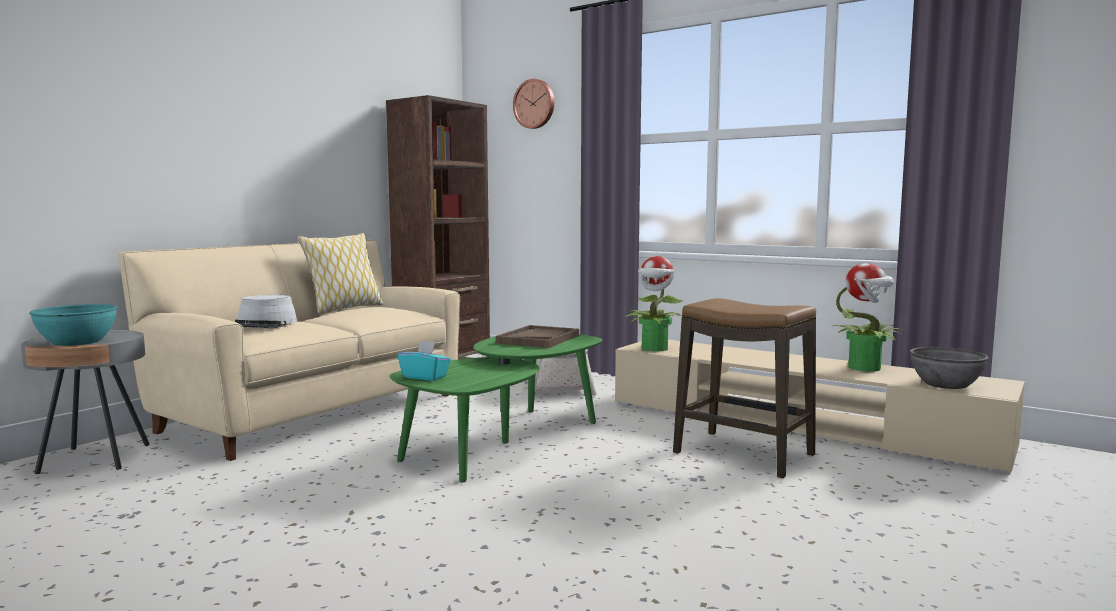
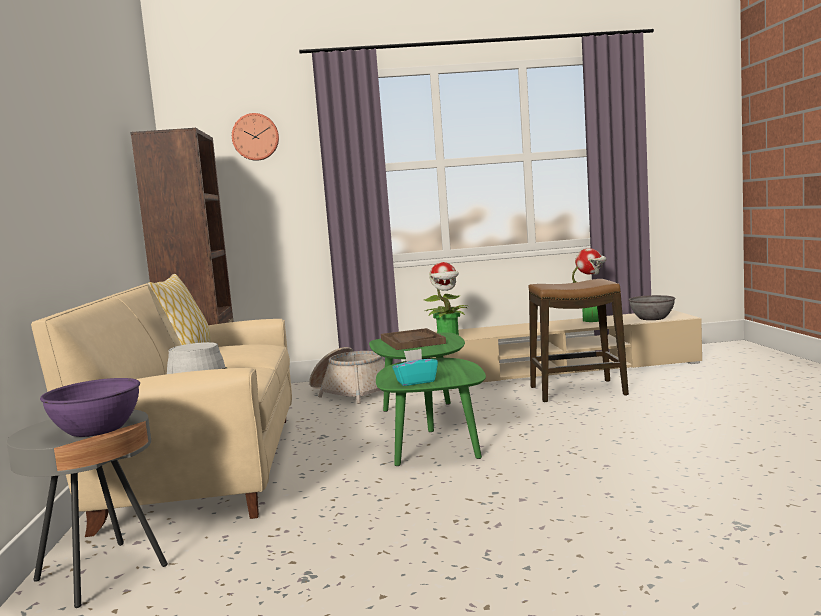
camera: 40 degrees left, 0 degrees up
turquoise bowl [29,304,118,346] -> purple bowl [40,378,140,437]

